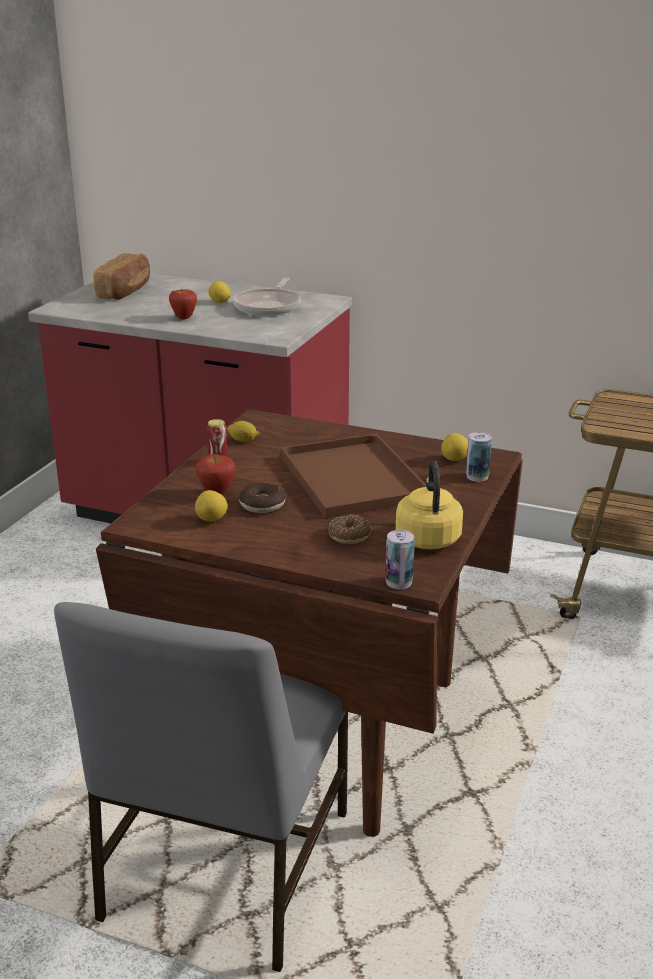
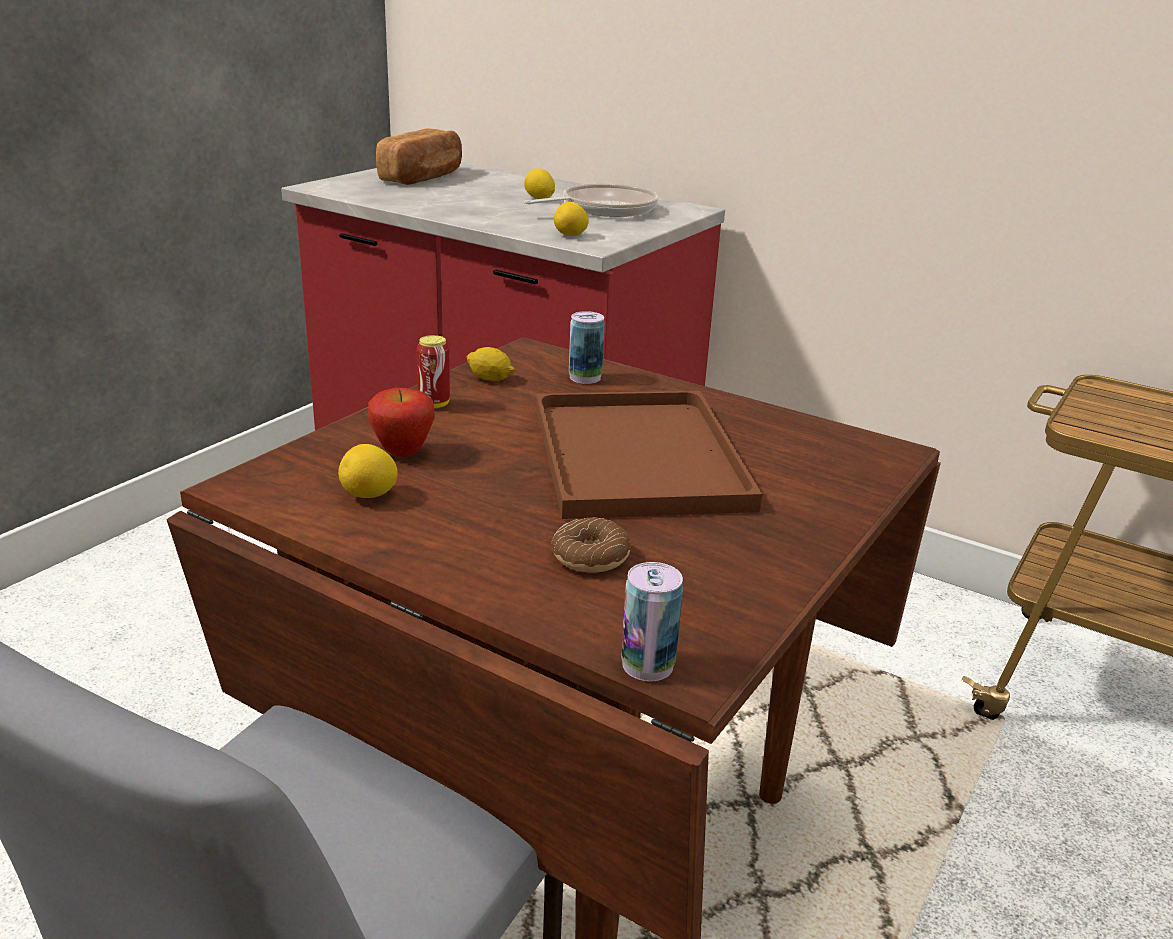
camera: 10 degrees right, 0 degrees up
apple [169,289,197,320] -> none
frying pan [233,278,301,316] -> frying pan turned 150 degrees counterclockwise [524,183,659,217]
donut [239,483,286,513] -> none
yellow kettle [396,461,463,549] -> none
lemon [441,433,468,461] -> lemon moved to [554,202,589,236]
can [466,432,492,482] -> can moved to [569,311,605,384]

